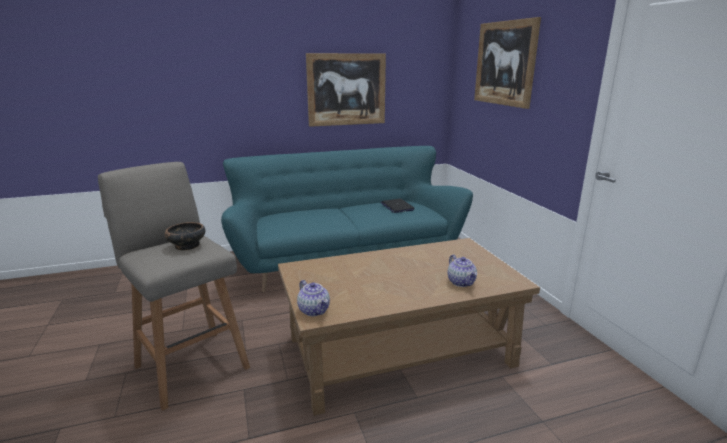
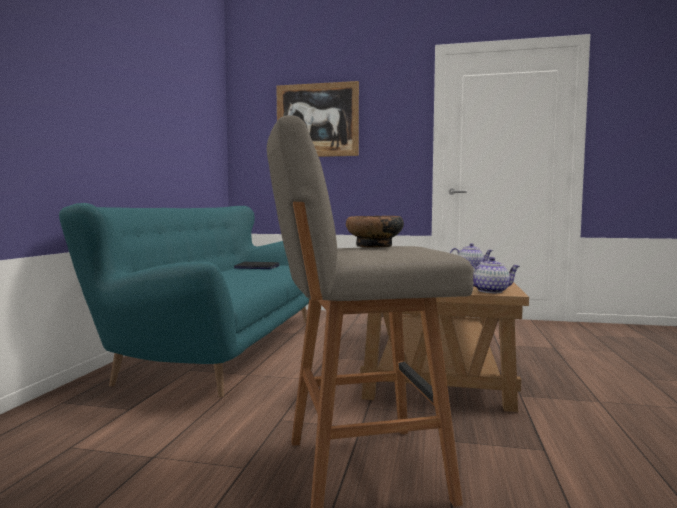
camera: 60 degrees left, 15 degrees down
picture [306,53,386,127] -> none

